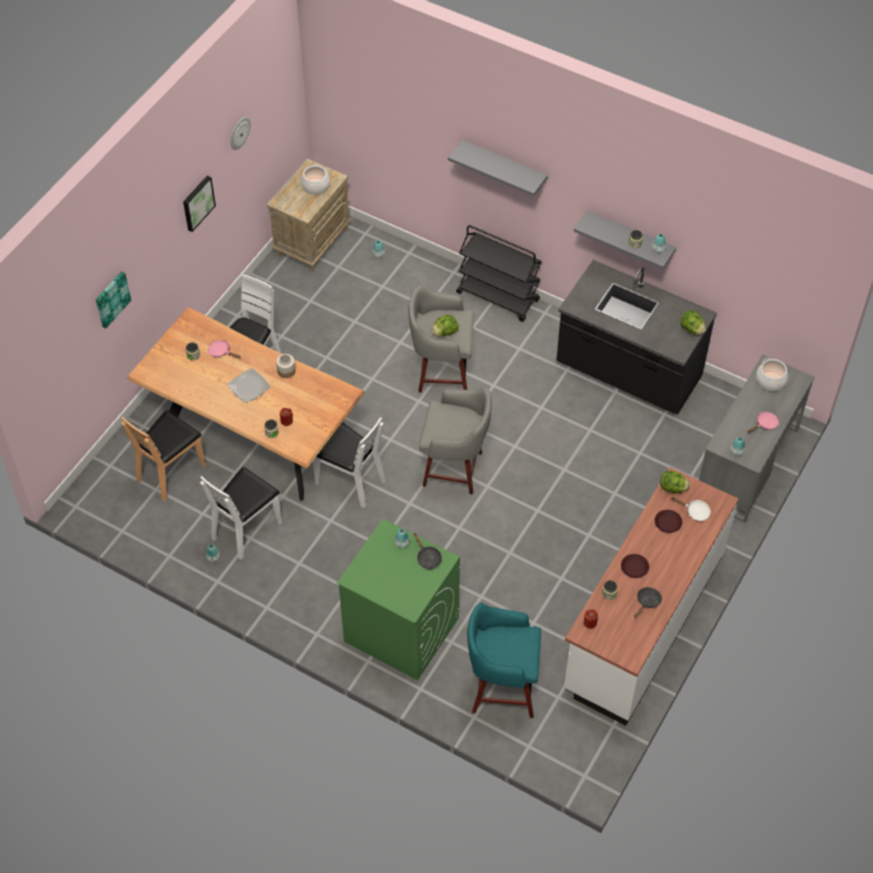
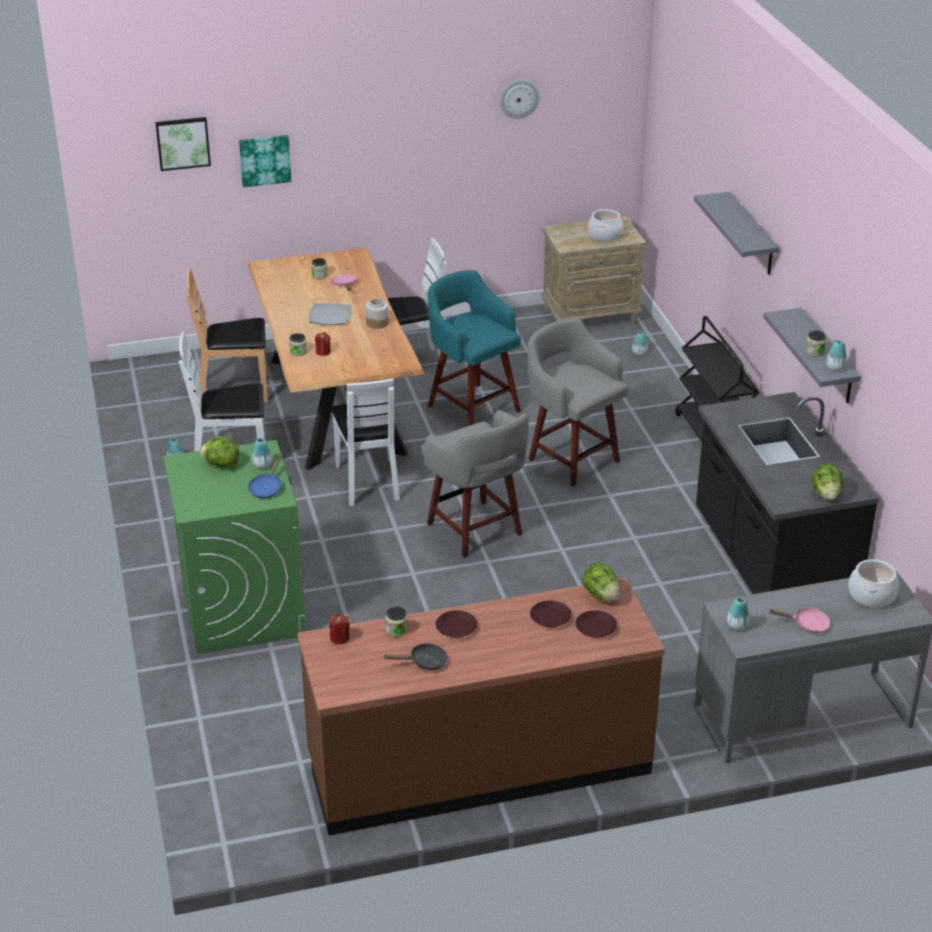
camera: 45 degrees right, 20 degrees down
picture [183,176,216,232] -> picture moved to [155,117,211,171]
black frying pan [414,533,442,569] -> blue frying pan [248,458,281,498]
lettuce [432,315,459,337] -> lettuce moved to [199,437,239,468]
turquoise stool [467,603,541,718] -> turquoise stool moved to [428,270,521,426]
white counter [564,467,738,726] -> brown counter [297,578,665,836]
white frying pan [671,497,711,521] -> brown plate [575,610,617,638]

